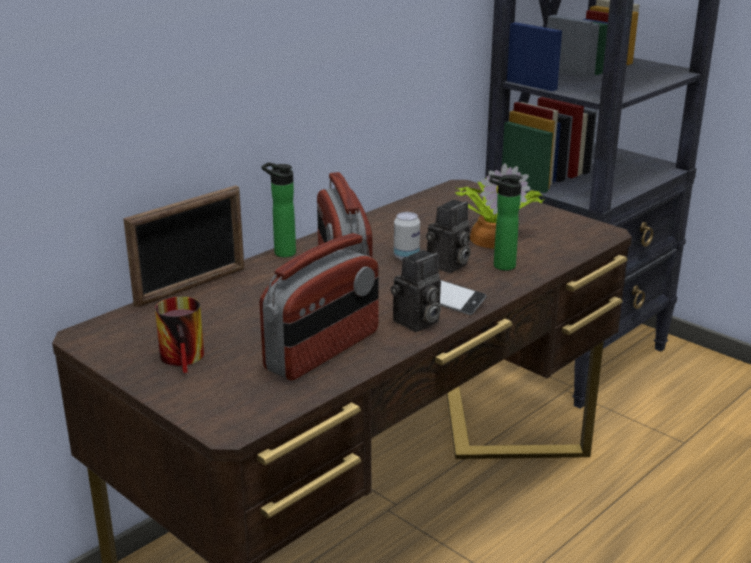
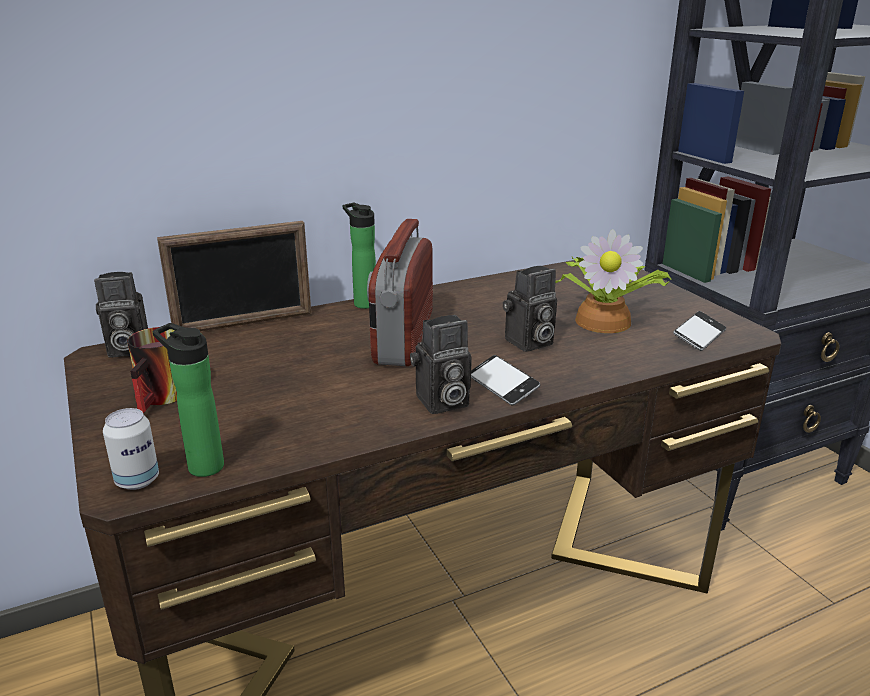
camera: 20 degrees right, 0 degrees up
radio [259,233,379,380] -> none
can [394,212,420,261] -> can moved to [103,408,159,490]
bottle [489,174,523,270] -> bottle moved to [153,323,224,477]
none -> camera [94,272,148,357]
none -> phone [673,311,726,351]

